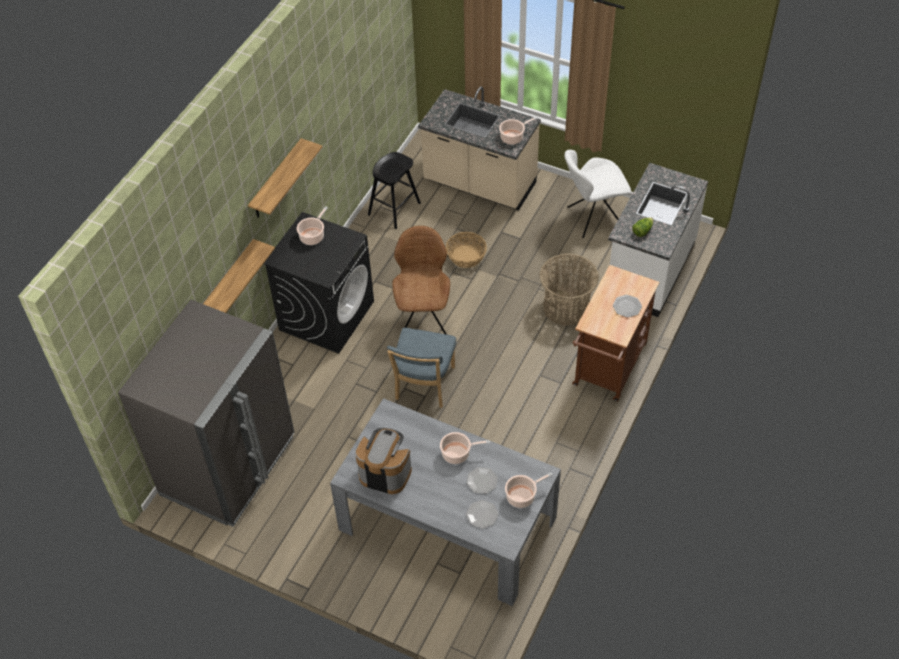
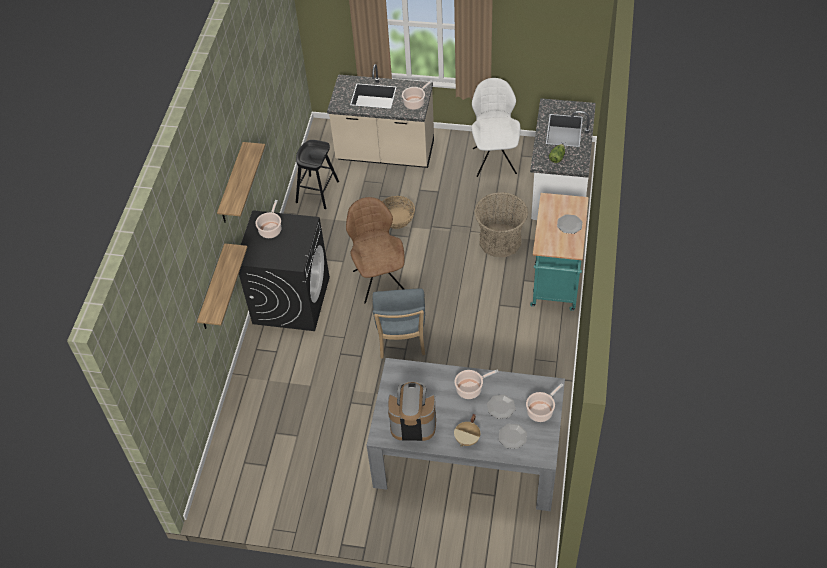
camera: 15 degrees left, 0 degrees up
grey fridge [118,299,295,527] -> none
white chair [564,150,631,238] -> white chair turned 120 degrees clockwise [471,78,520,177]
brown cart [572,265,659,401] -> turquoise cart [530,193,589,311]
none -> beige cooking pot [454,414,480,447]

